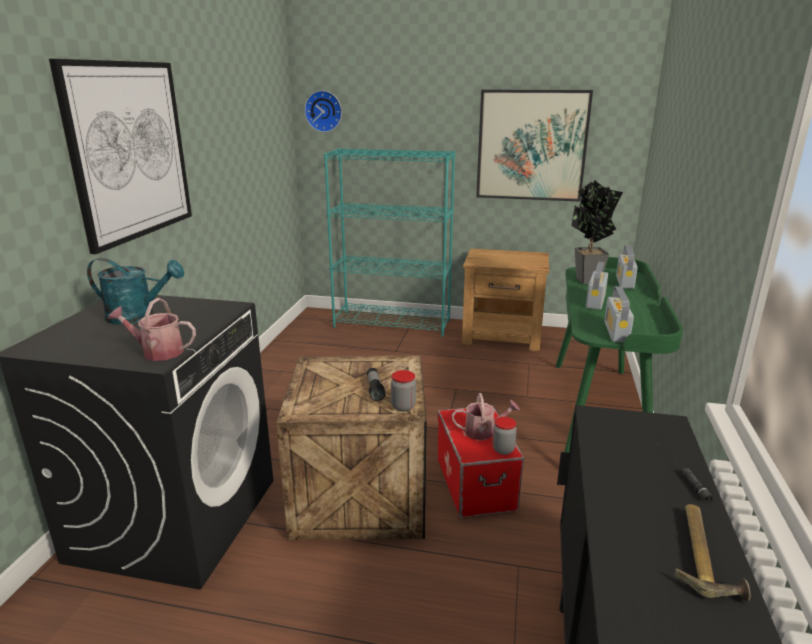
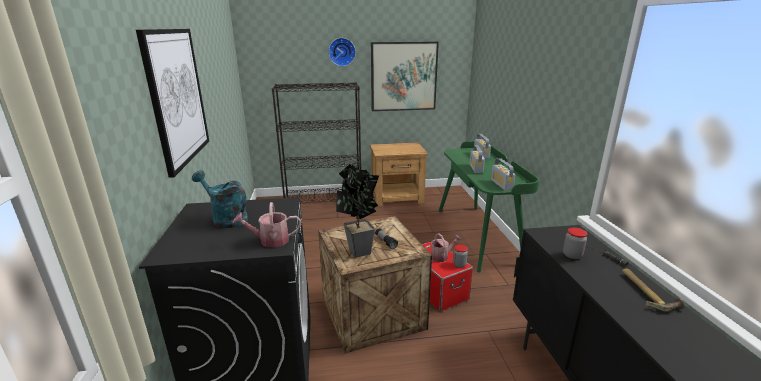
camera: 20 degrees left, 0 degrees up
turquoise watering can [87,258,184,325] -> turquoise watering can turned 135 degrees counterclockwise [192,170,248,228]
wall clock [304,90,342,132] -> wall clock moved to [328,38,356,66]
turquoise bookcase [324,148,455,337] -> black bookcase [272,82,361,203]
jar [391,370,416,411] -> jar moved to [563,228,587,259]
potted plant [571,180,623,284] -> potted plant moved to [336,164,379,258]

